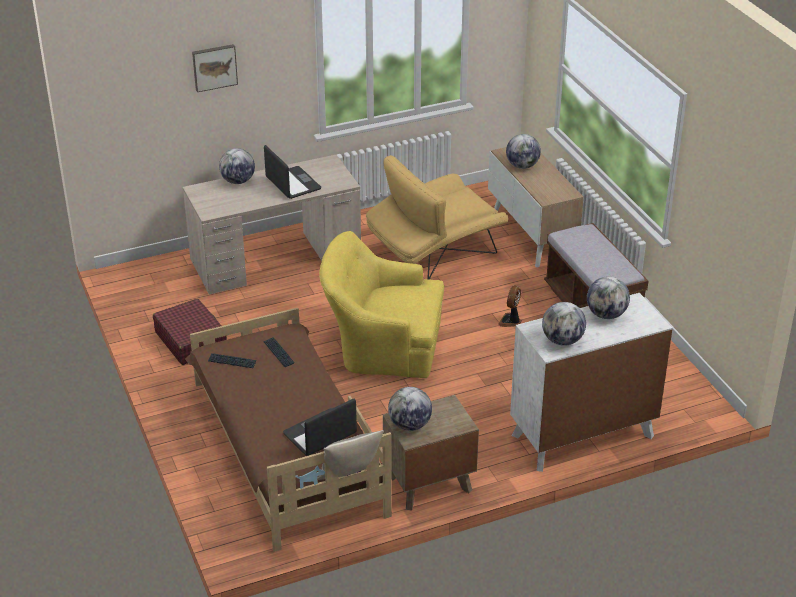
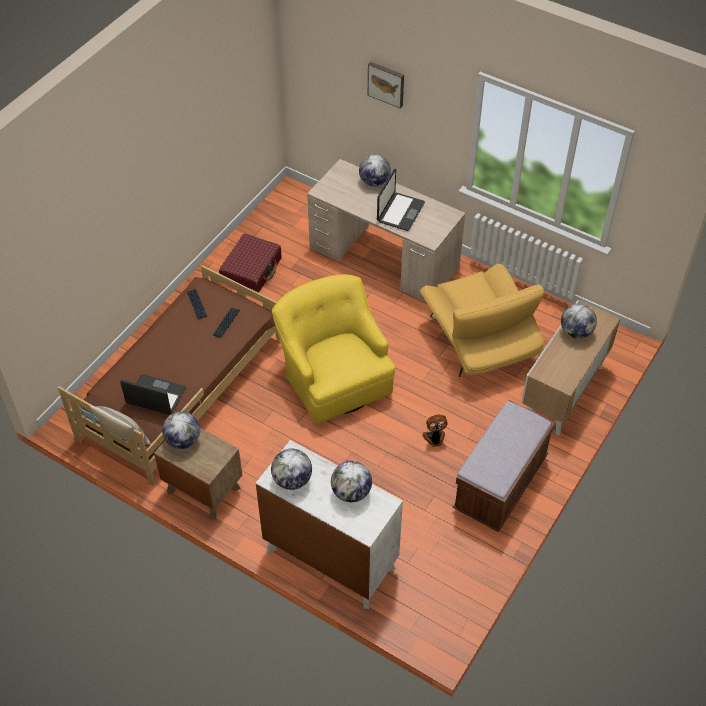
camera: 55 degrees right, 15 degrees up
yellow armchair [366,155,508,280] -> yellow armchair turned 135 degrees counterclockwise [420,264,544,377]

